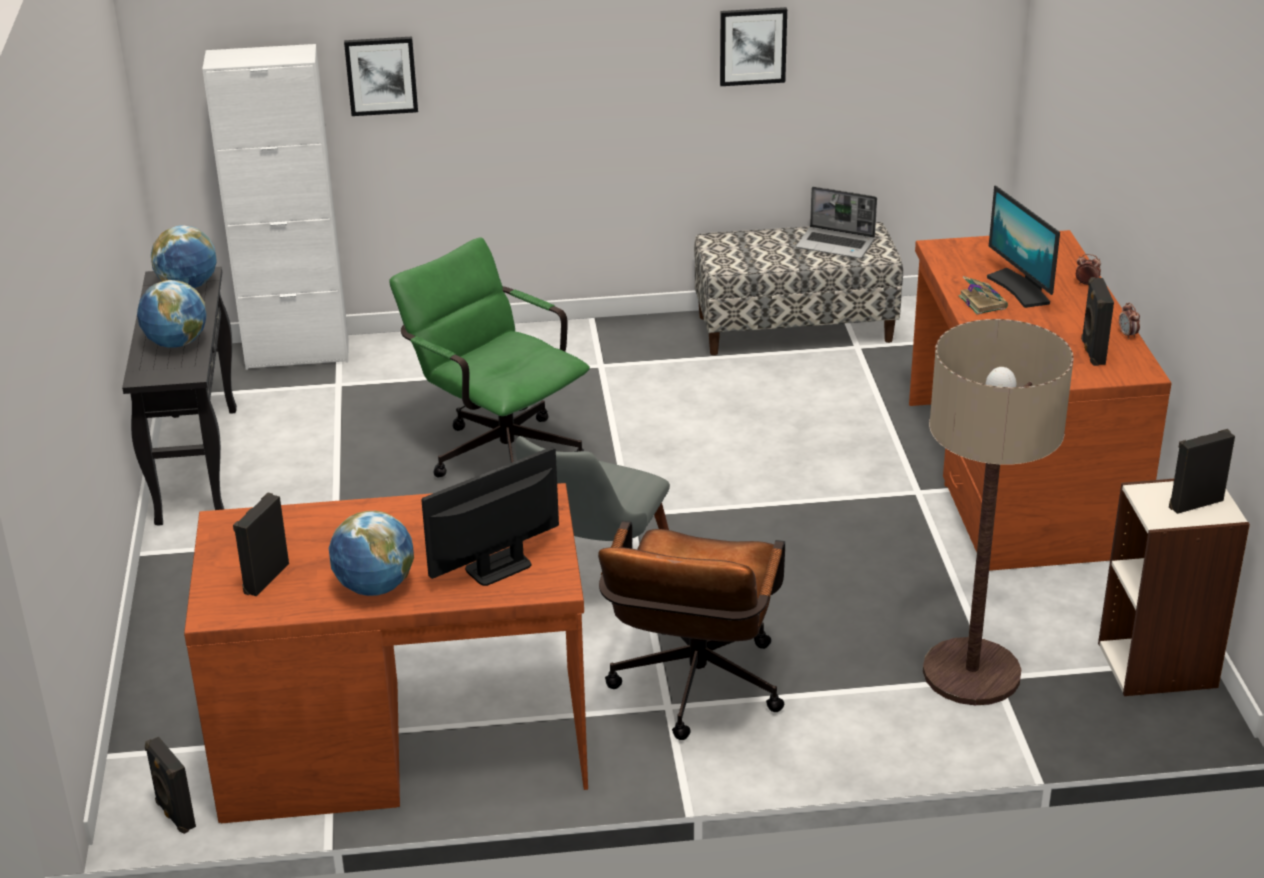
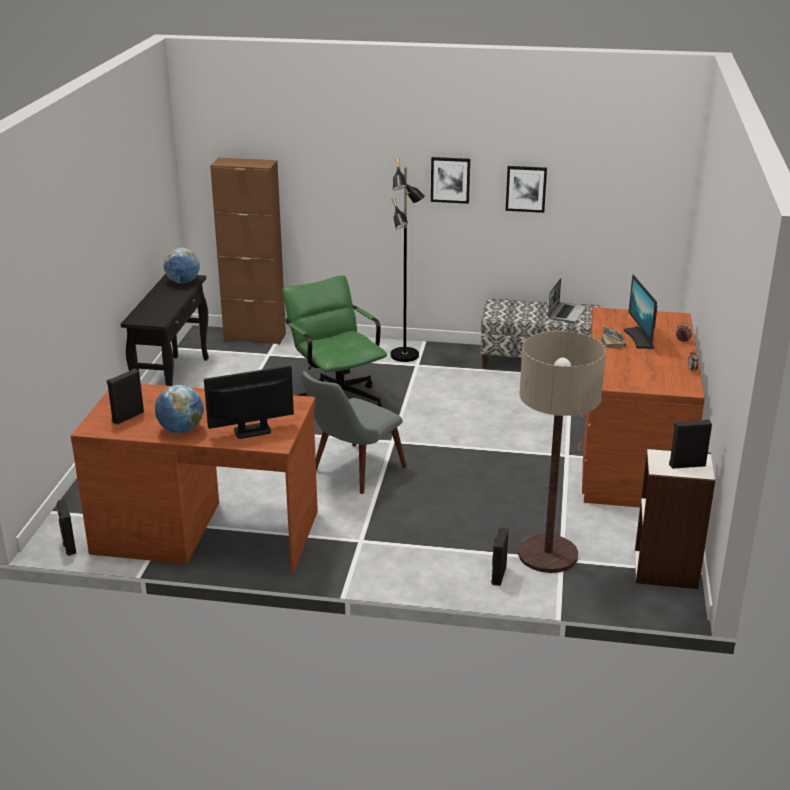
camera: 15 degrees right, 5 degrees down
globe [137,280,206,347] -> none
white cabinet [202,44,349,370] -> brown cabinet [210,158,286,345]
picture [344,37,418,116] -> picture moved to [431,157,470,204]
brown office chair [598,521,785,740] -> none
laptop [796,187,877,258] -> laptop turned 105 degrees counterclockwise [548,278,586,322]
black speaker [1081,277,1114,366] -> black speaker moved to [491,527,509,586]
none -> black floor lamp [391,158,425,362]

